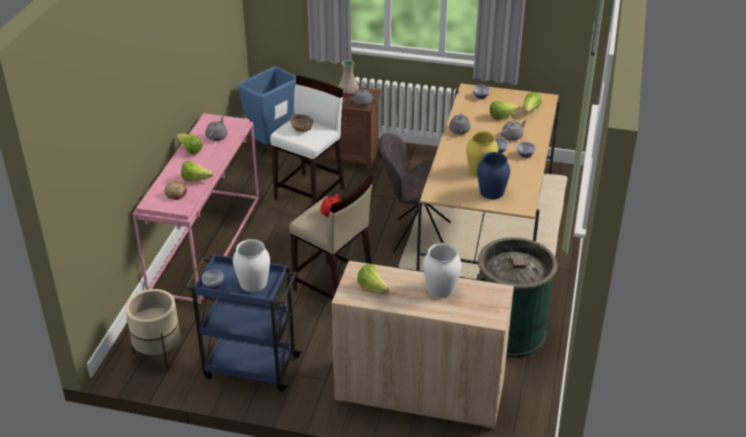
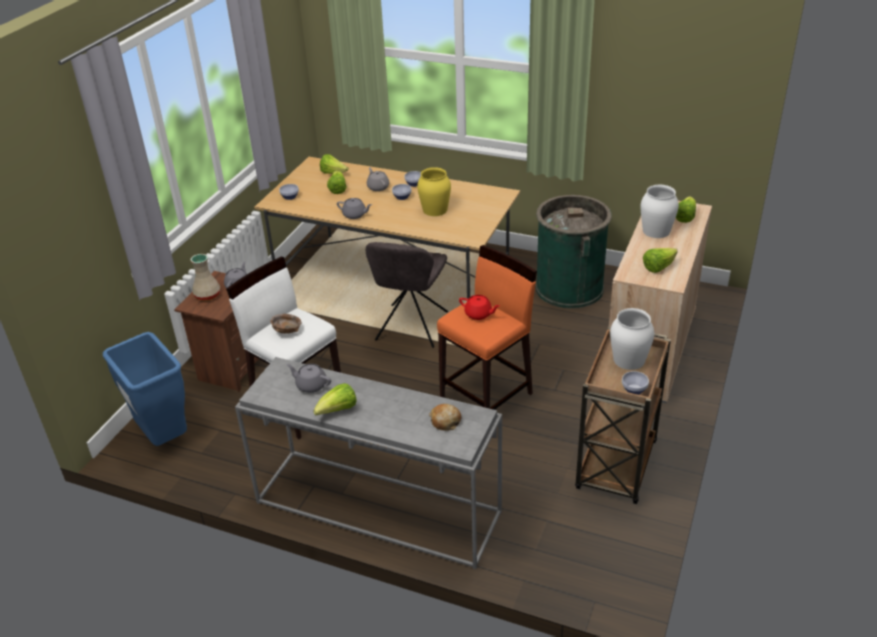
camera: 80 degrees left, 0 degrees up
beige planter [125,289,180,369] -> none
pink console table [133,113,259,304] -> grey console table [235,357,502,569]
lettuce [181,161,214,181] -> lettuce moved to [676,196,696,223]
blue cart [185,253,302,392] -> brown cart [575,327,671,504]
beige stool [289,175,373,300] -> orange stool [437,245,537,410]
blue vase [477,152,510,199] -> none

